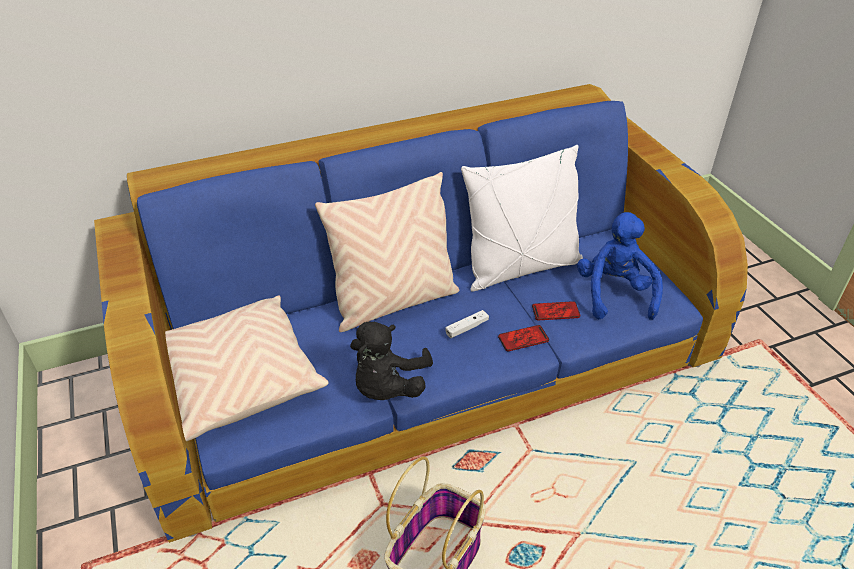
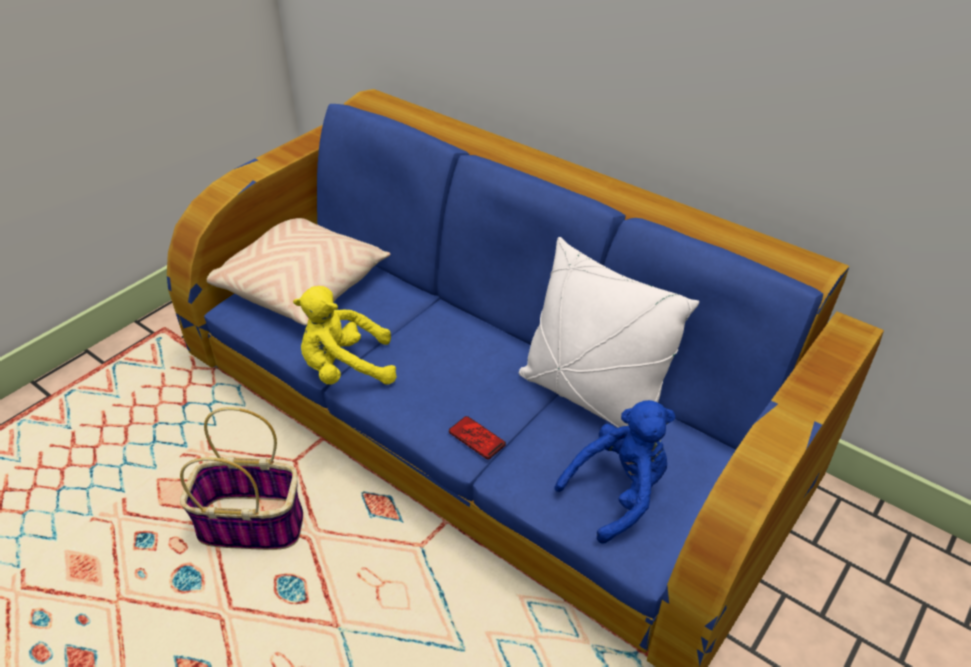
camera: 60 degrees right, 0 degrees up
beige pillow [315,172,459,332] -> none
black plush toy [350,321,433,400] -> yellow plush toy [293,286,397,385]
white game controller [446,310,489,338] -> none
phone [532,301,580,320] -> none

